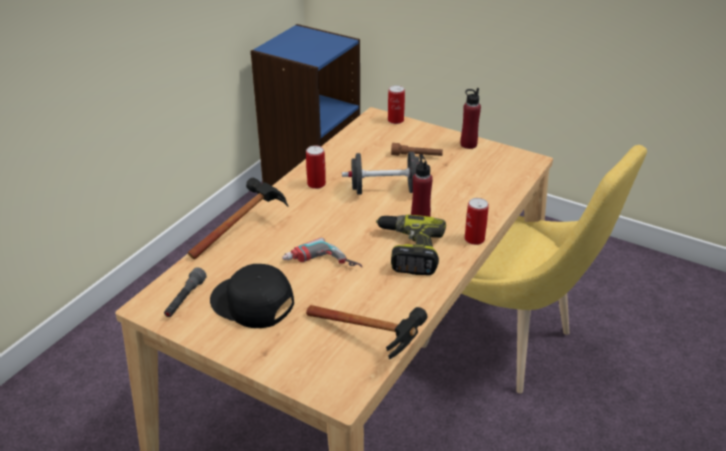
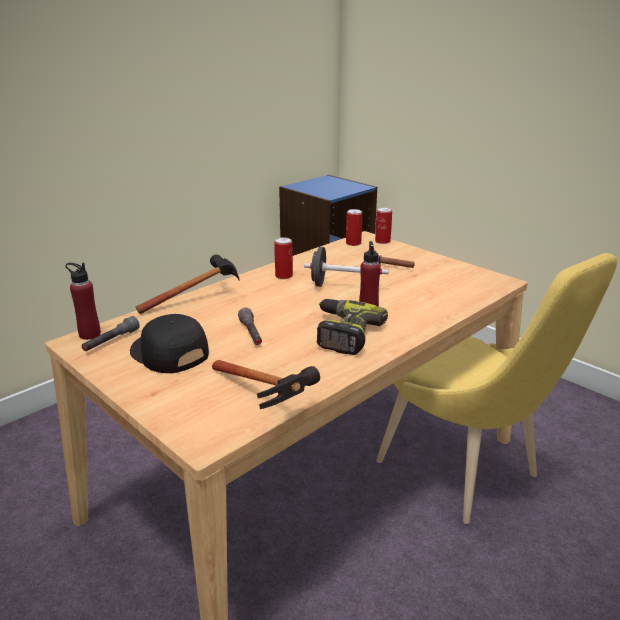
camera: 15 degrees right, 10 degrees down
power drill [282,238,362,267] -> grey flashlight [238,308,262,345]
red bottle [461,88,481,149] -> red bottle moved to [65,263,101,340]
can [465,198,489,245] -> can moved to [346,209,362,246]

